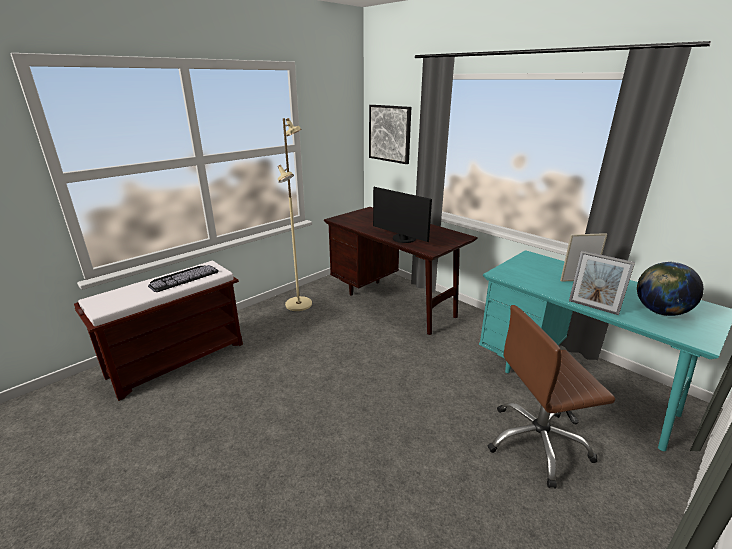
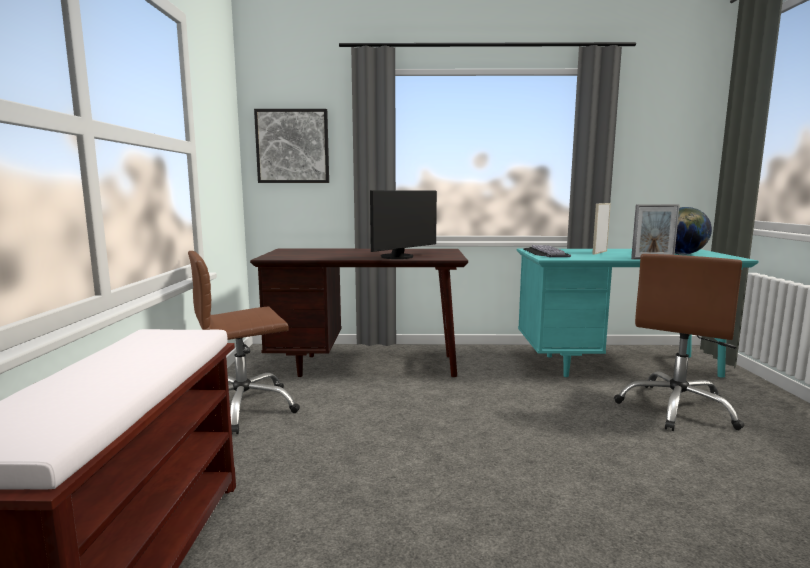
camera: 45 degrees left, 15 degrees down
keyboard [148,265,219,292] -> keyboard moved to [524,245,571,257]
beige floor lamp [278,118,312,311] -> brown office chair [188,251,300,434]
monitor [373,187,432,243] -> monitor turned 45 degrees counterclockwise [370,190,437,259]

